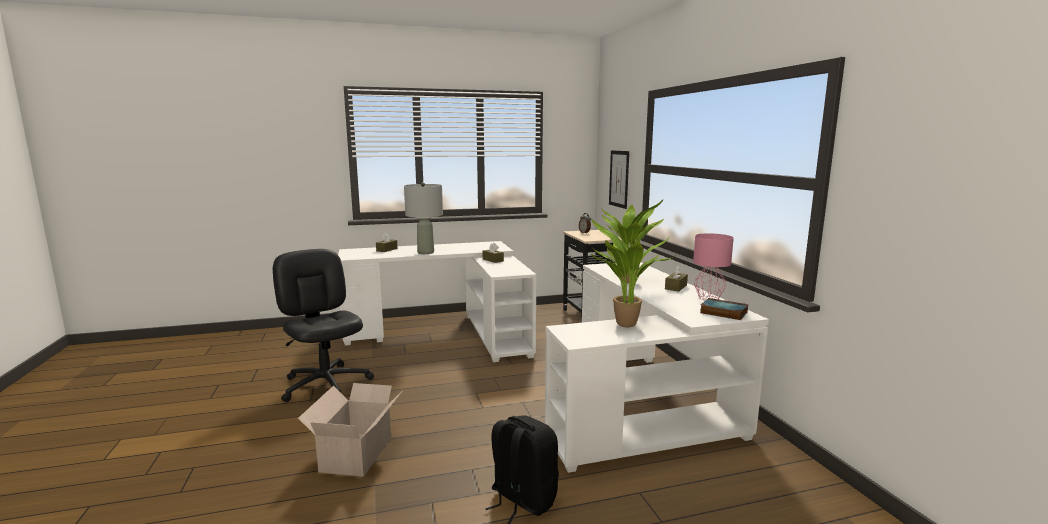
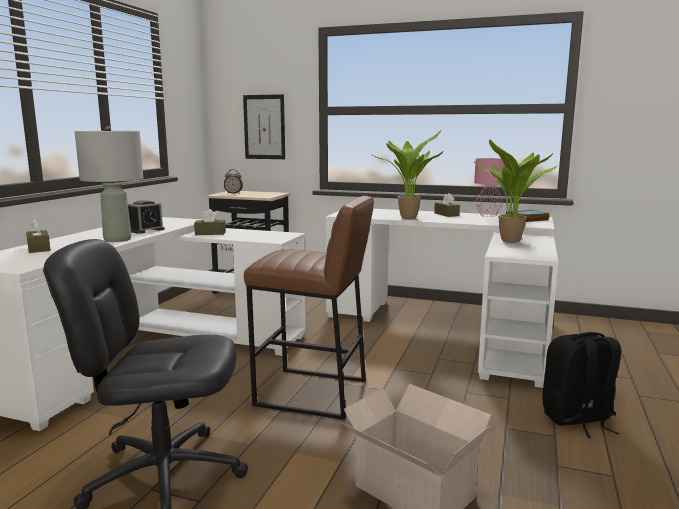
camera: 55 degrees left, 0 degrees up
none -> alarm clock [128,200,165,234]
none -> brown stool [244,196,374,420]

